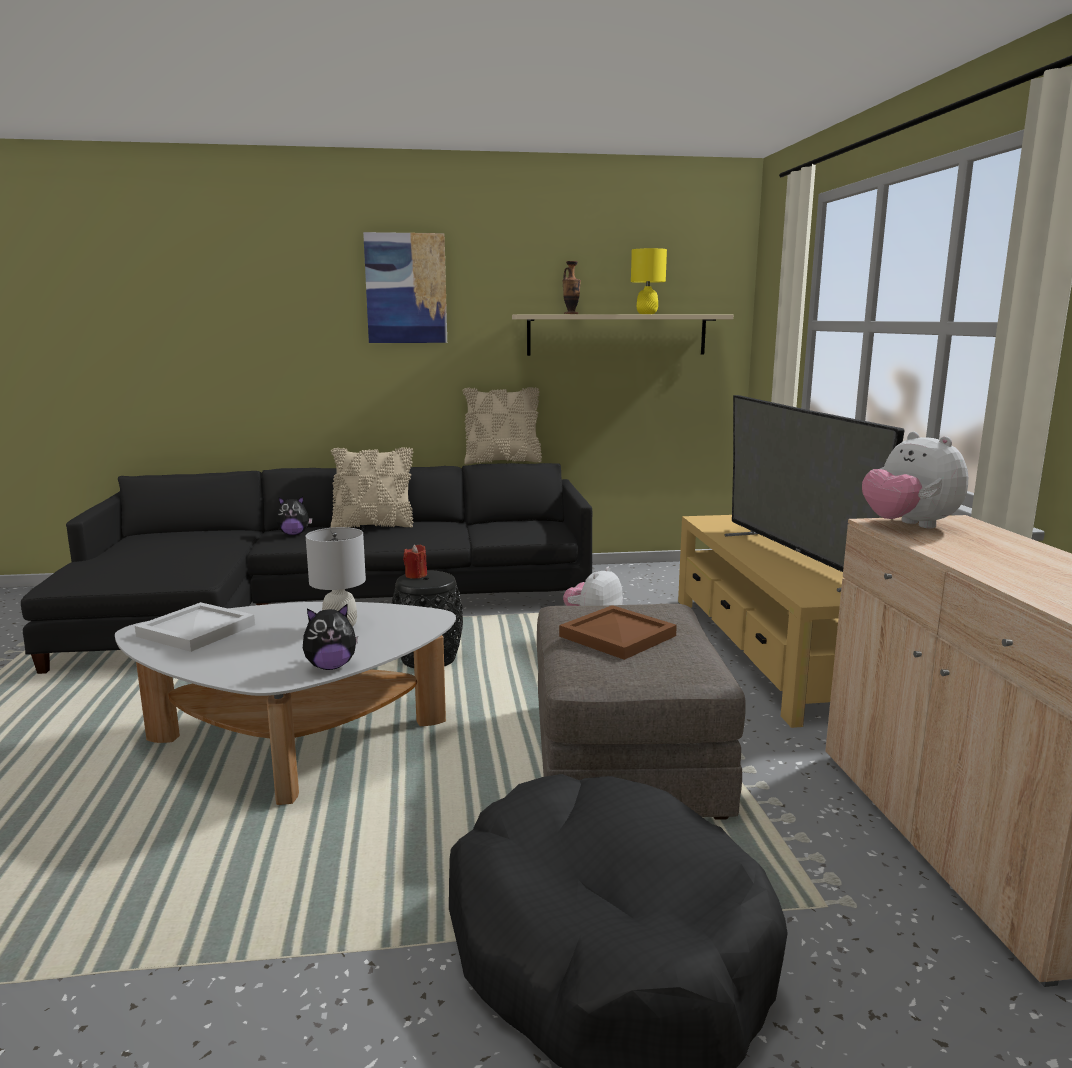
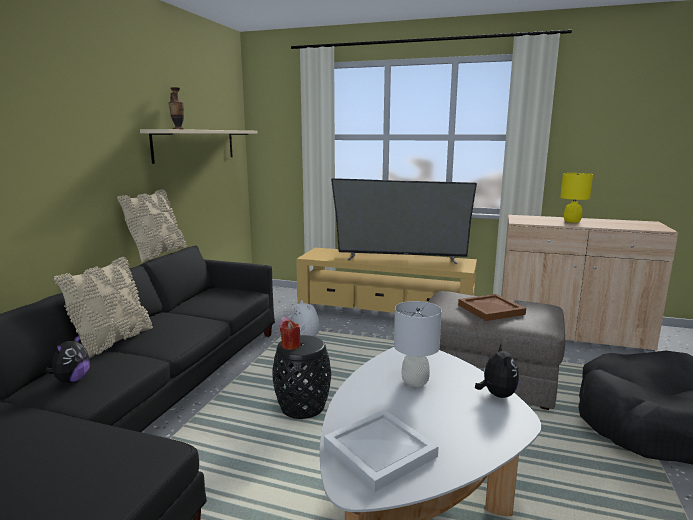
camera: 65 degrees left, 0 degrees up
picture [363,232,447,343] -> none
yellow table lamp [631,248,667,314] -> yellow table lamp moved to [560,173,593,223]
plush toy [862,432,969,528] -> none

